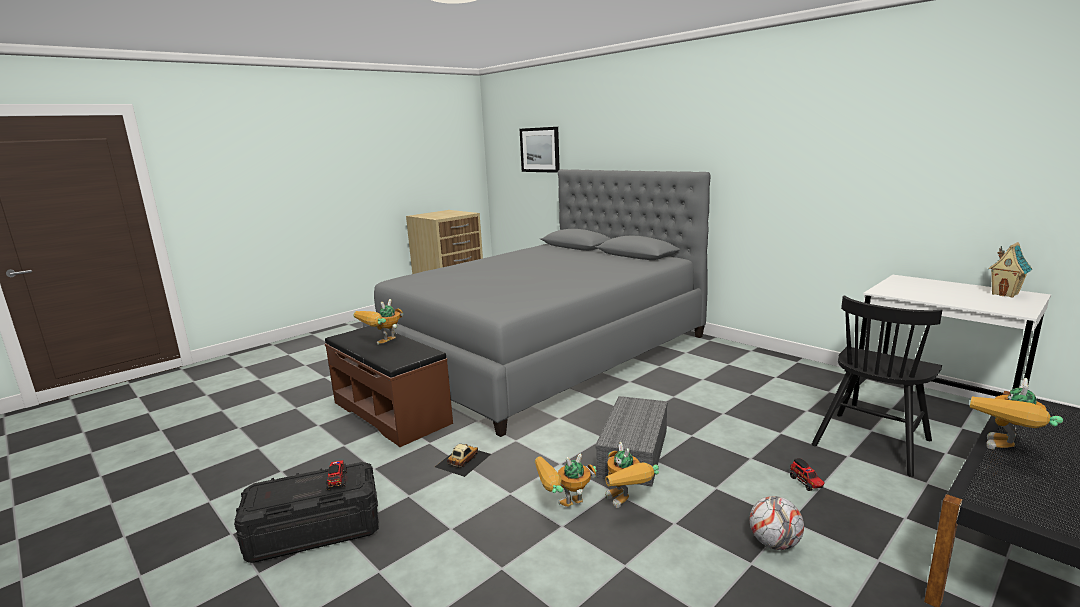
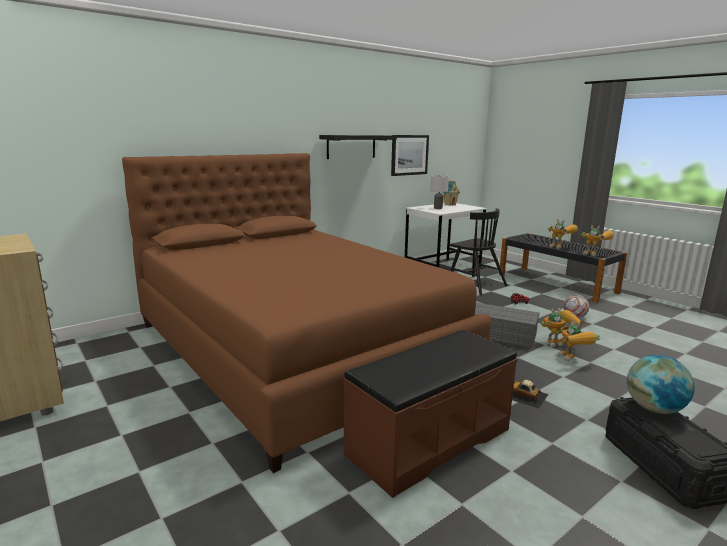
camera: 85 degrees left, 0 degrees up
toy truck [326,460,347,490] -> globe [627,355,694,414]
toy robot [354,299,403,345] -> toy robot moved to [581,225,614,256]
grey bed [363,169,711,437] -> brown bed [122,153,491,473]
picture [520,127,560,173] -> picture moved to [391,135,429,176]
none -> black shelf [319,135,397,159]
none -> white table lamp [430,175,449,209]

